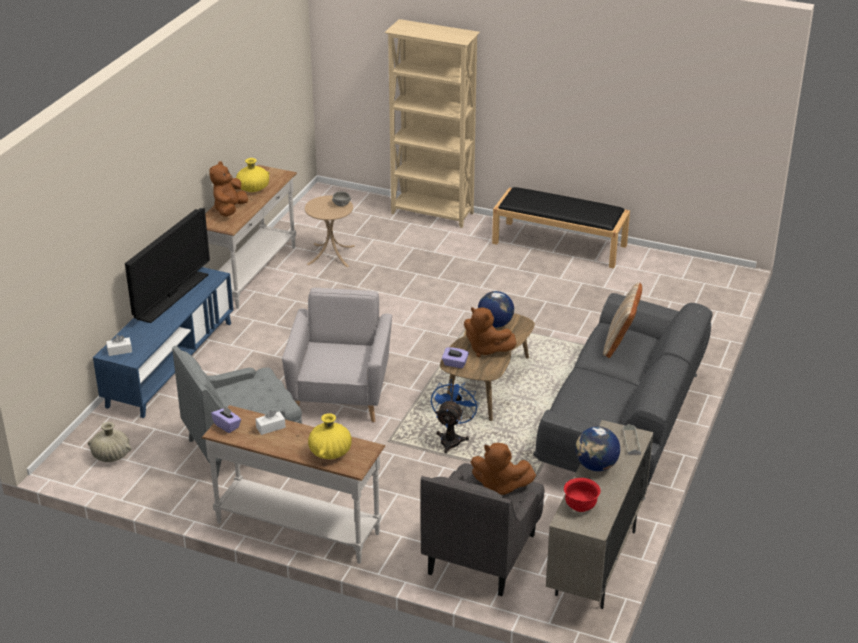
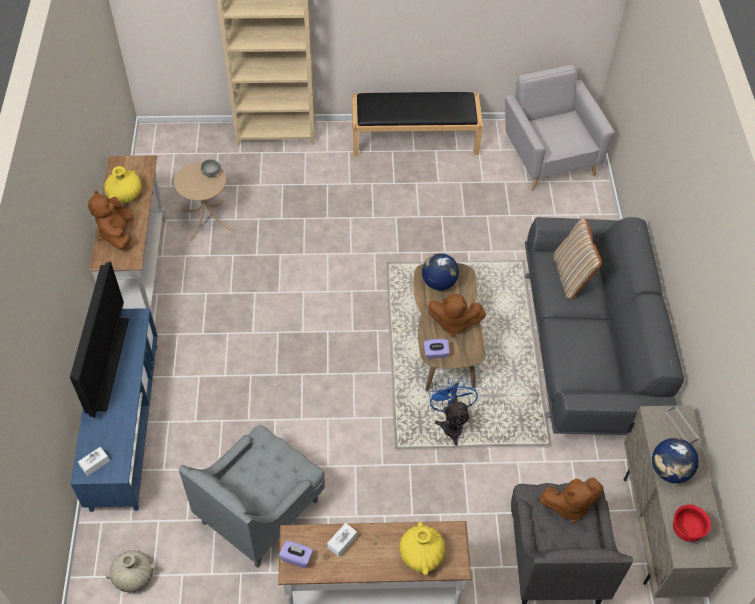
camera: 25 degrees left, 20 degrees up
grey armchair [282,288,392,422] -> grey armchair moved to [505,65,614,191]

